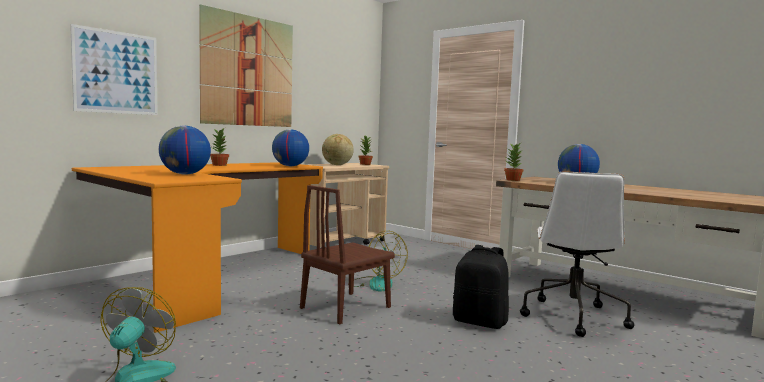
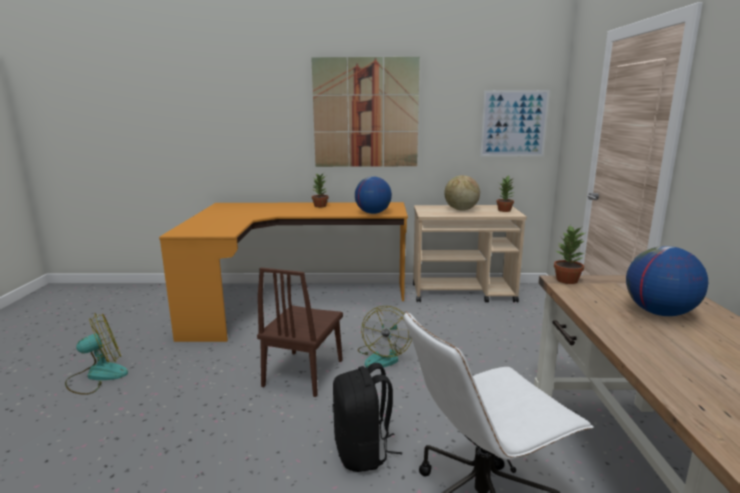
camera: 50 degrees right, 10 degrees up
picture [70,24,158,115] -> picture moved to [480,90,550,157]
globe [159,126,211,175] -> none
brown chair [300,185,395,325] -> brown chair turned 75 degrees counterclockwise [257,267,343,397]

